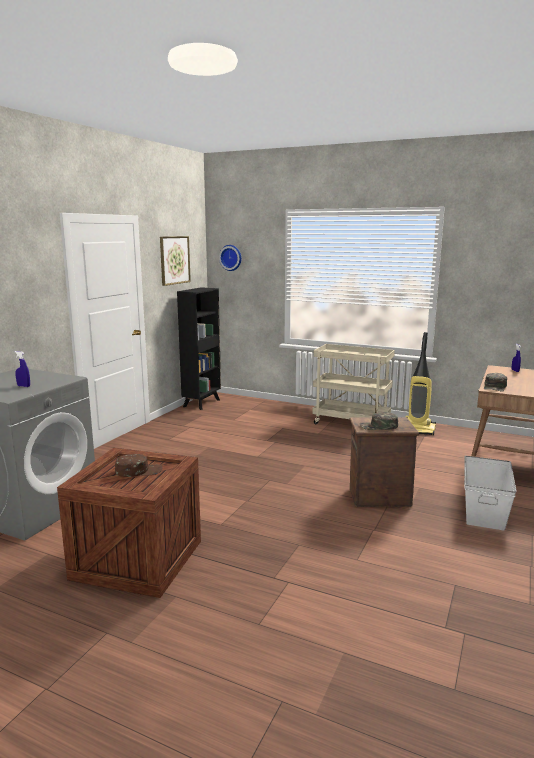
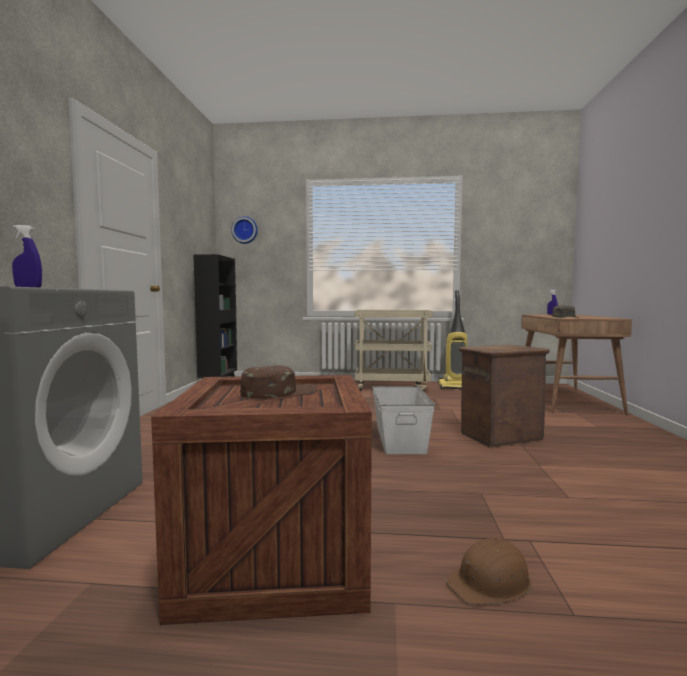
camera: 20 degrees left, 10 degrees down
picture [160,236,191,286] -> none
green cap [359,412,398,430] -> none
white storage box [464,456,517,531] -> white storage box moved to [372,386,435,454]
none -> brown hard hat [446,536,532,605]

